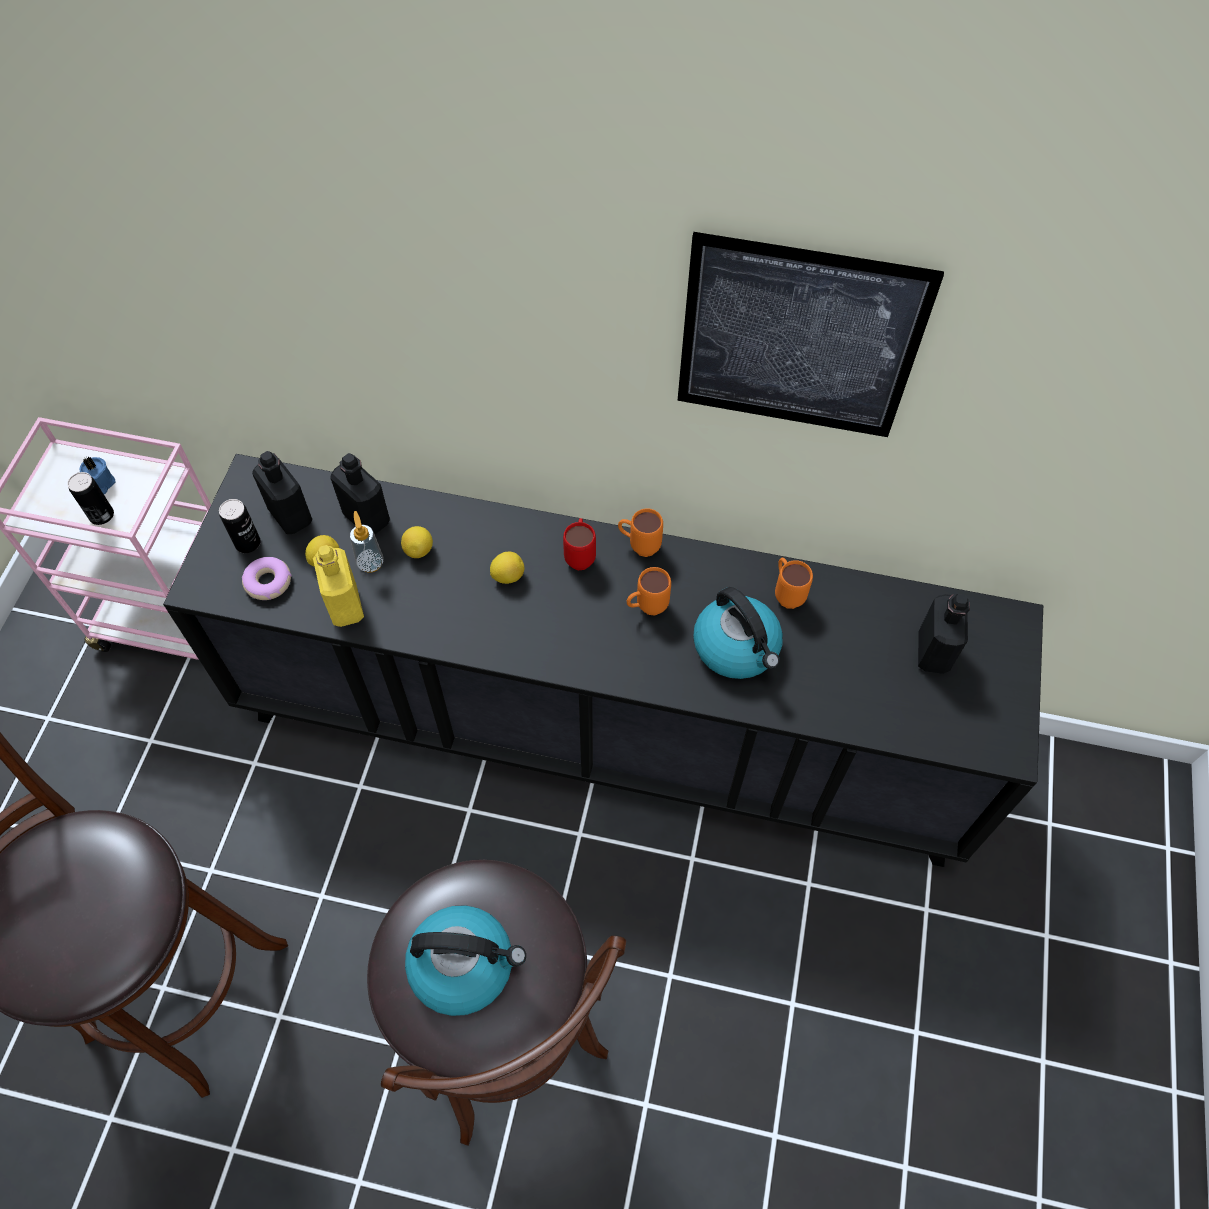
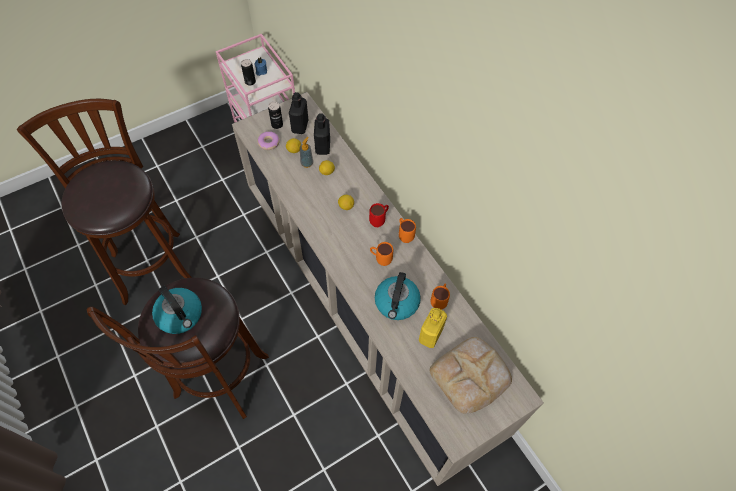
camera: 45 degrees right, 0 degrees up
black cabinet [163,454,1043,867] -> beige cabinet [232,92,544,486]
yellow bottle [313,545,364,627] -> yellow bottle moved to [419,308,447,348]
picture [678,232,944,437] -> none
black bottle [918,594,970,674] -> bread [430,337,512,414]

